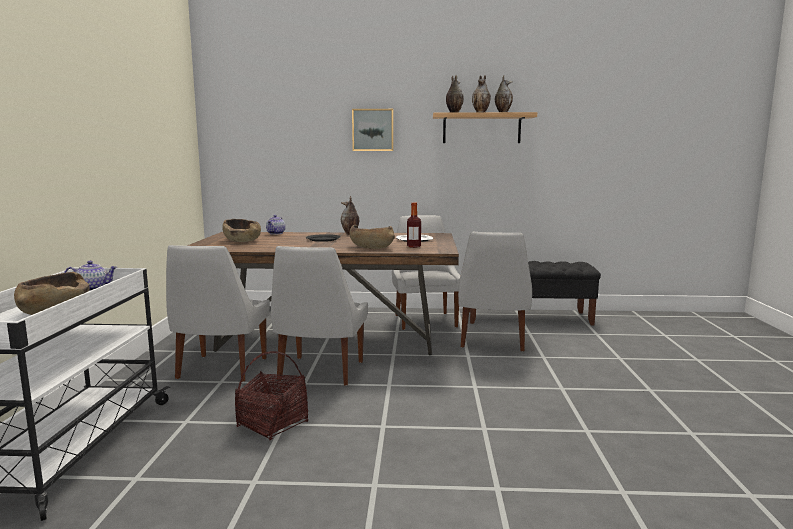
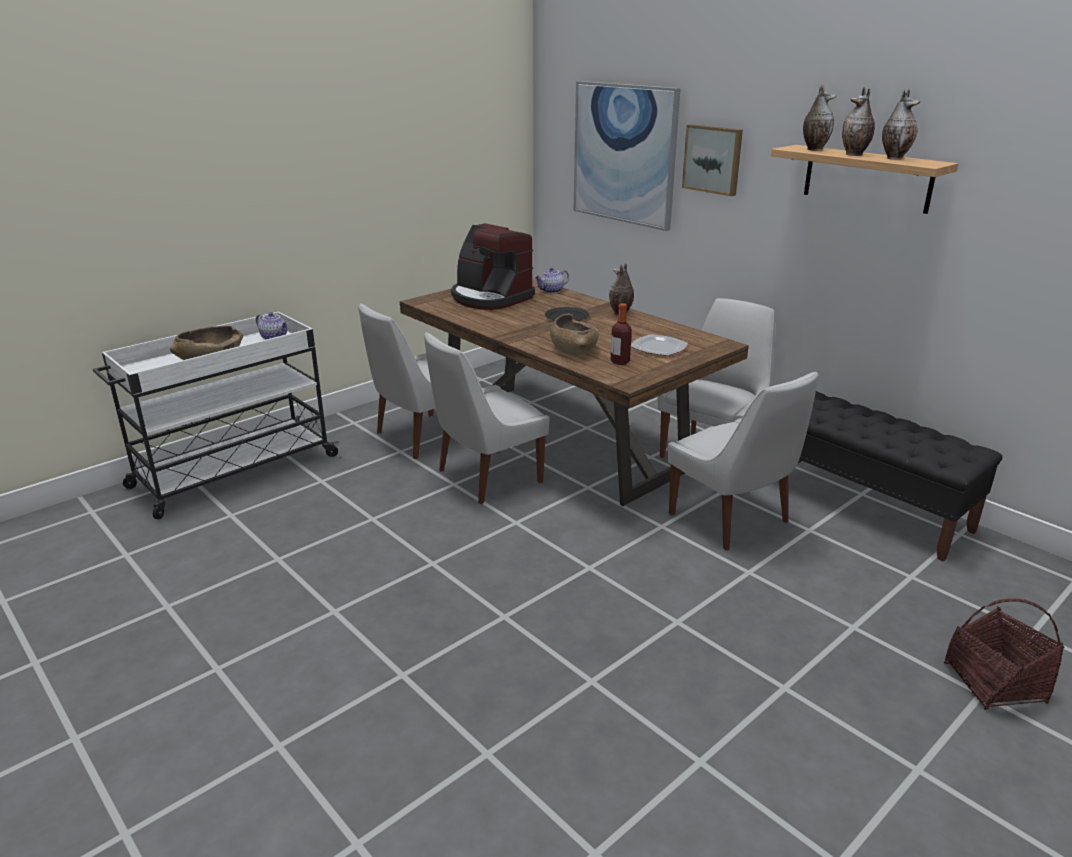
camera: 45 degrees right, 15 degrees up
brown bowl [222,219,261,242] -> coffee machine [451,223,535,310]
basket [235,351,308,440] -> basket moved to [944,598,1065,710]
white chair [458,232,532,351] -> white chair turned 90 degrees counterclockwise [668,372,819,550]
none -> picture [574,81,681,231]

